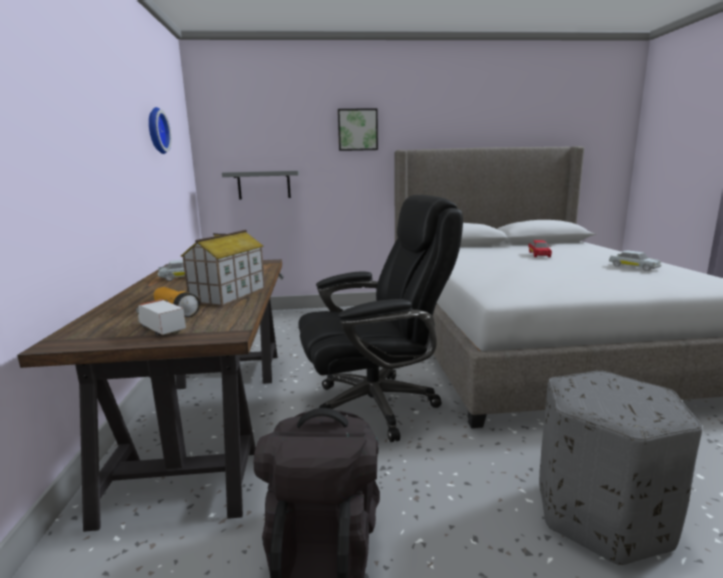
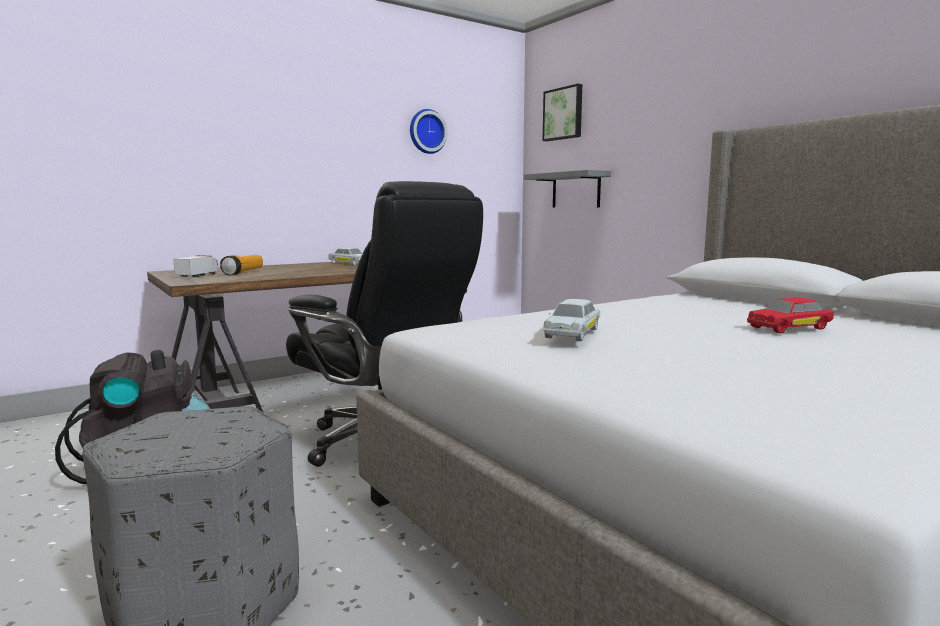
camera: 60 degrees right, 5 degrees down
toy house [181,230,265,306] -> none
picture [338,108,378,151] -> picture moved to [542,84,582,141]
white toy car [609,250,662,271] -> white toy car moved to [543,299,600,341]

